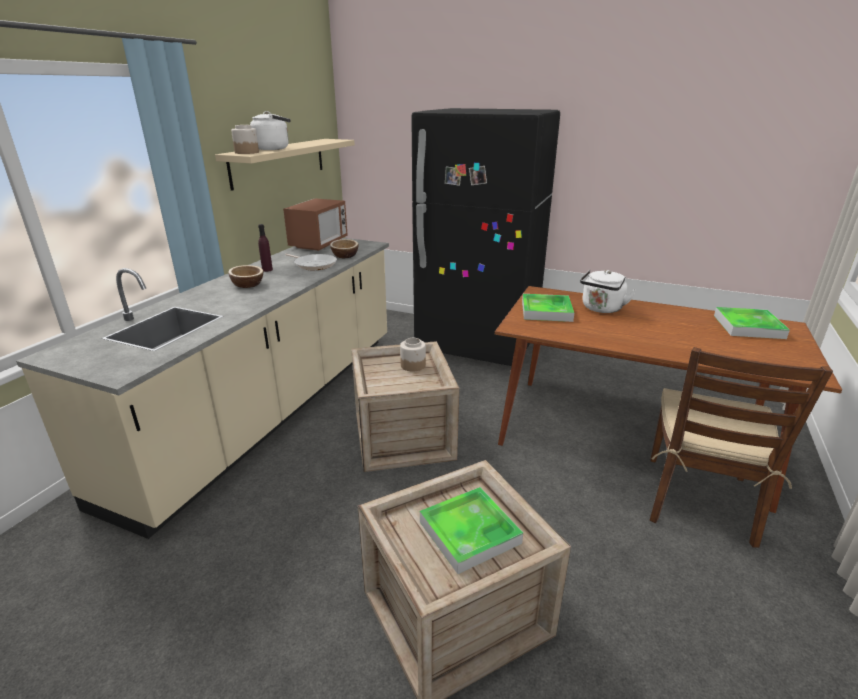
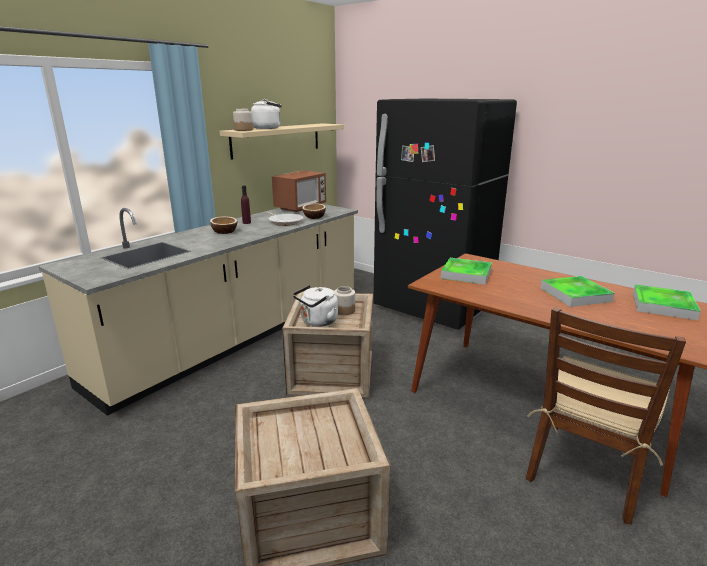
camera: 15 degrees right, 5 degrees down
tray [420,487,523,574] -> tray moved to [540,276,615,307]
white kettle [580,270,636,313] -> white kettle moved to [293,285,338,327]

